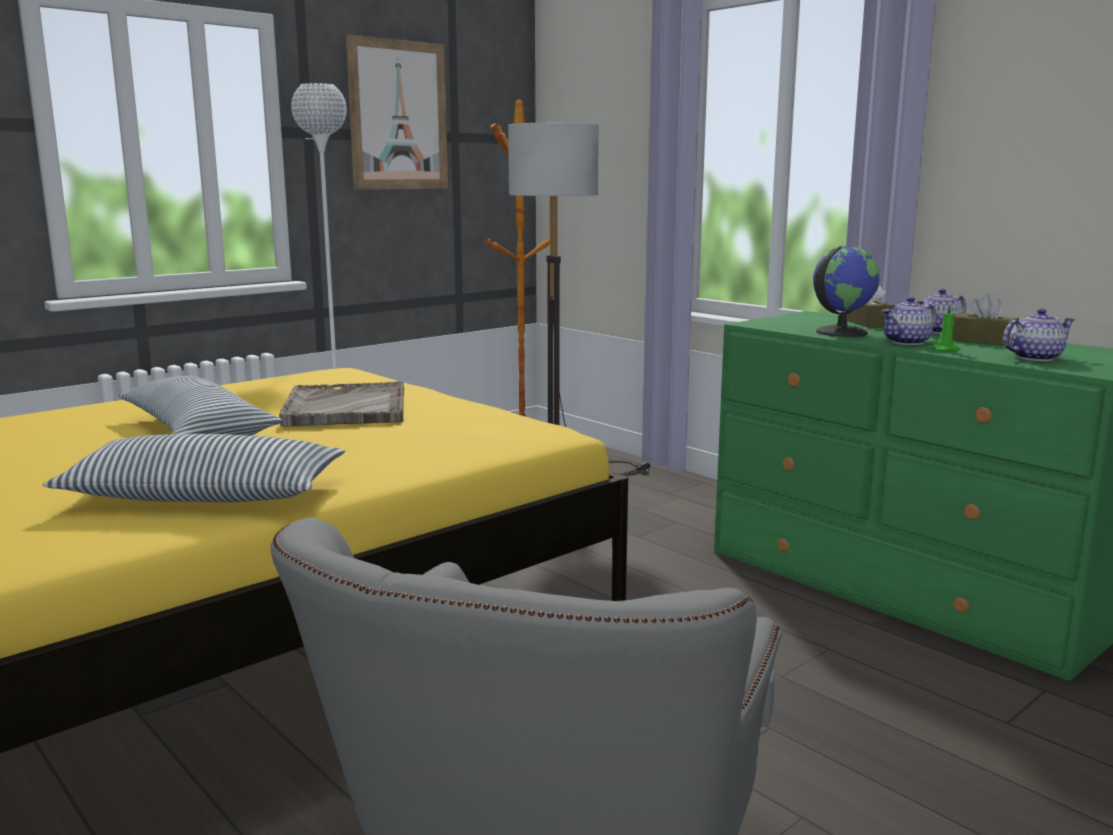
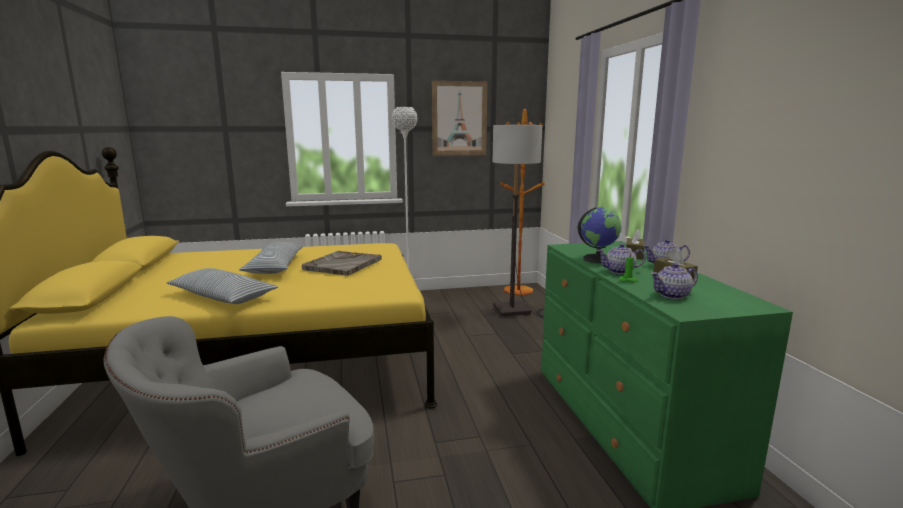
camera: 30 degrees right, 0 degrees up
teapot [1003,308,1075,361] -> teapot turned 150 degrees clockwise [651,263,698,299]

